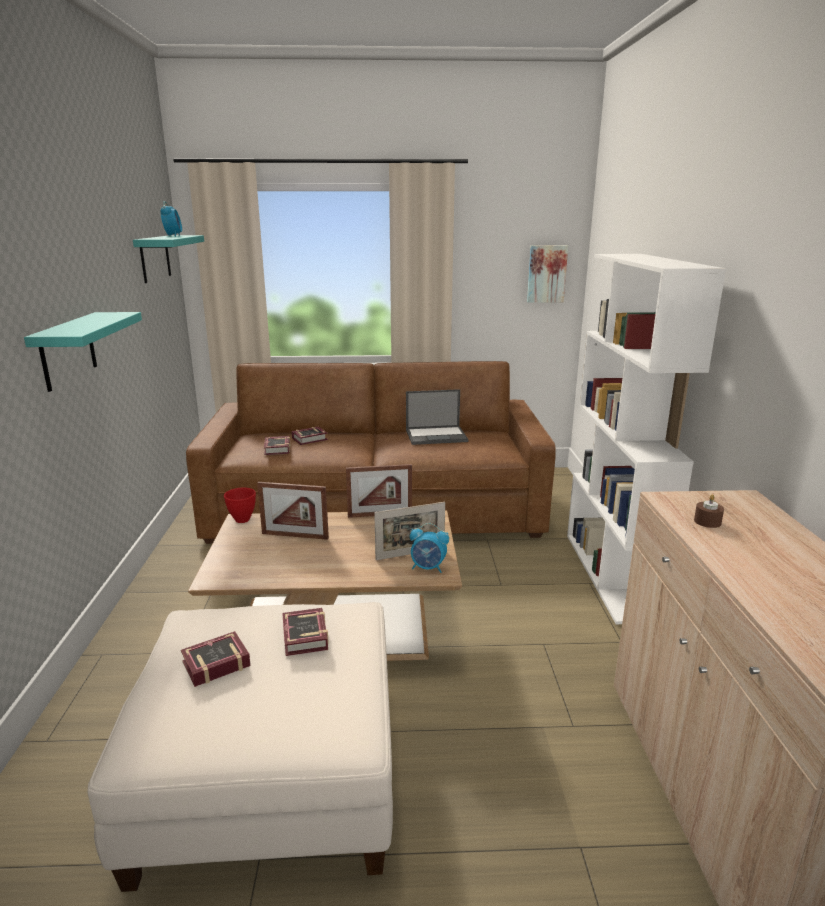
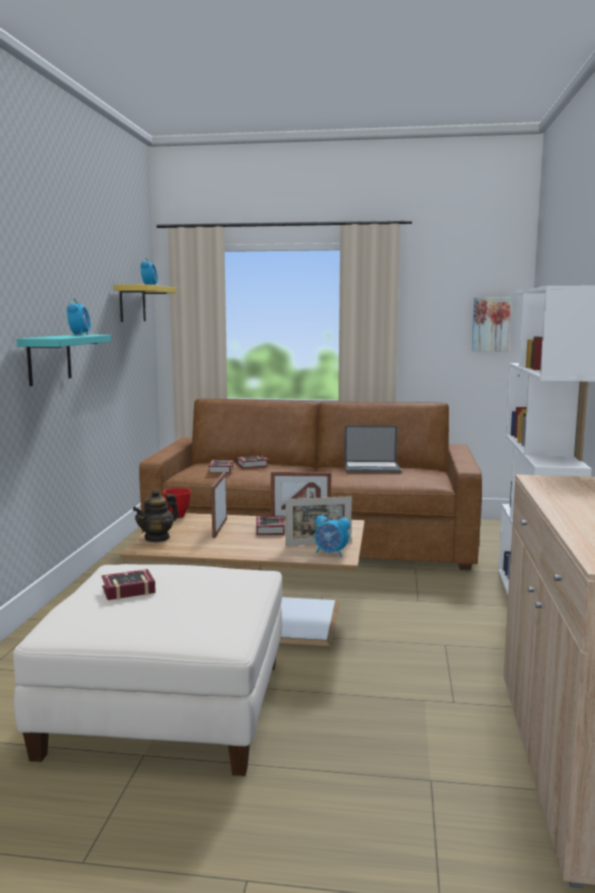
camera: 10 degrees right, 10 degrees down
turquoise shelf [133,235,204,283] -> yellow shelf [114,284,176,322]
picture frame [257,482,329,540] -> picture frame turned 75 degrees clockwise [211,472,227,538]
book [282,608,329,656] -> book moved to [256,516,285,535]
brown candle [694,494,724,528] -> none
none -> alarm clock [67,298,91,335]
none -> teapot [133,489,179,542]

